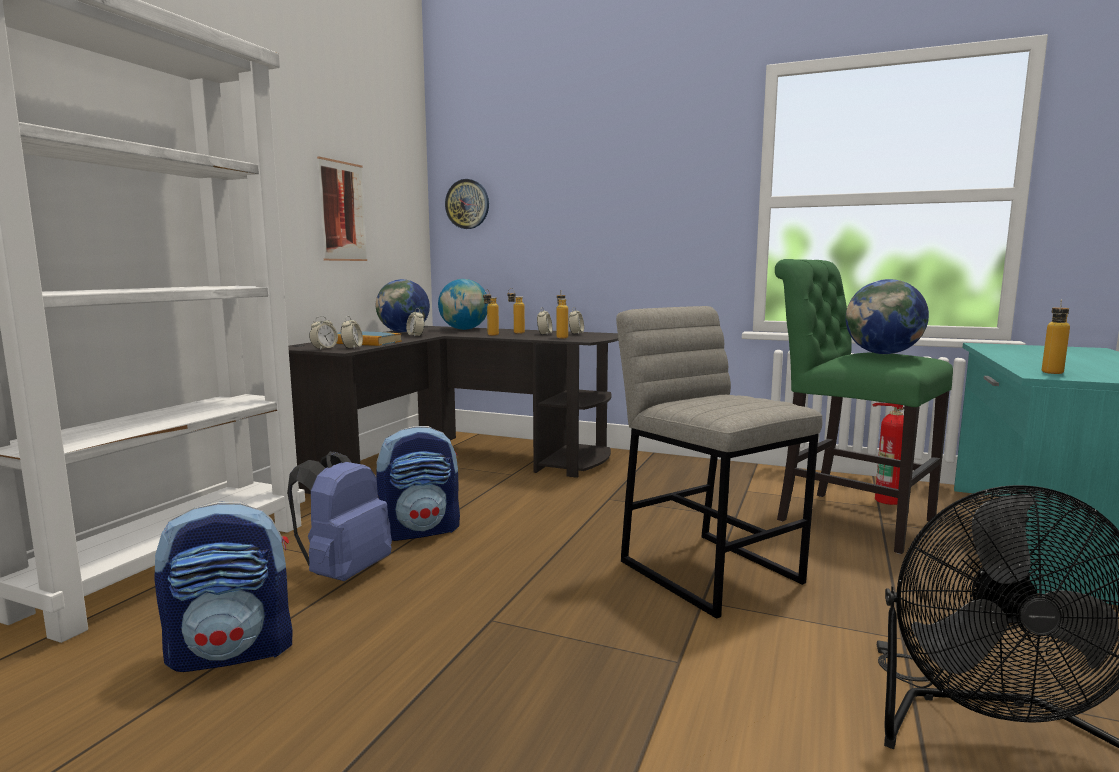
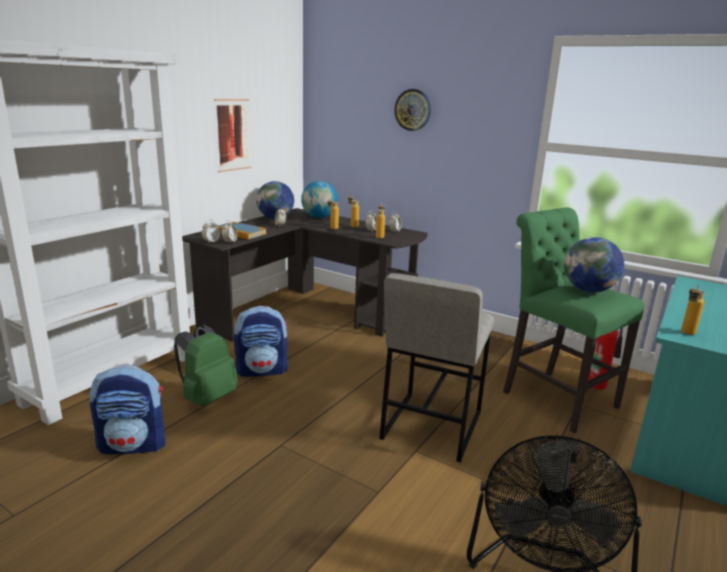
camera: 10 degrees right, 10 degrees up
blue backpack [287,451,392,581] -> green backpack [174,325,238,406]
wall clock [445,179,489,229] -> wall clock moved to [394,89,431,131]
grey chair [616,306,823,619] -> grey chair turned 135 degrees counterclockwise [380,273,494,462]

